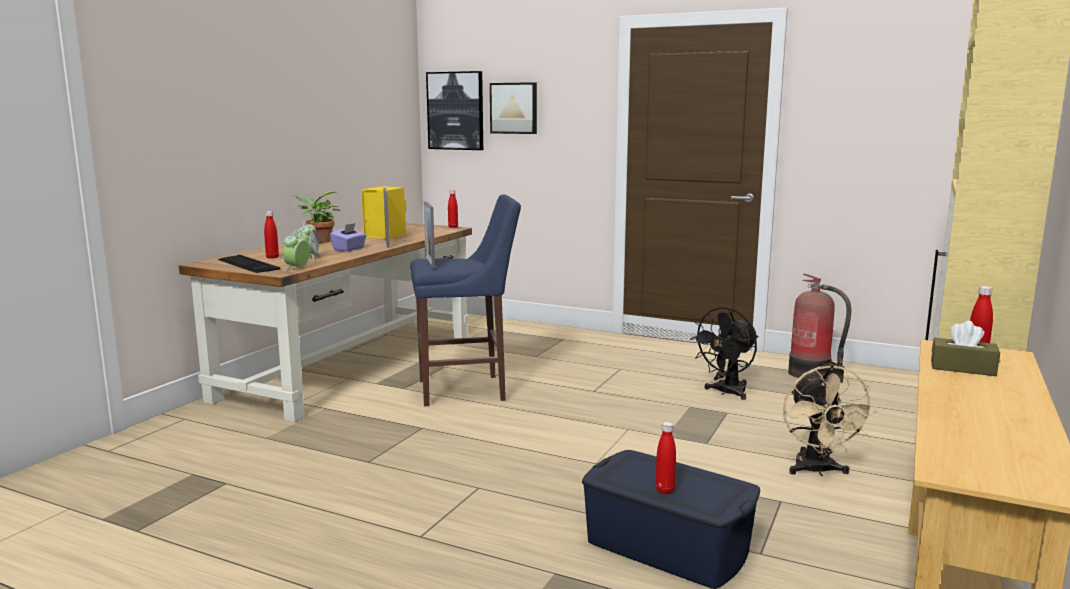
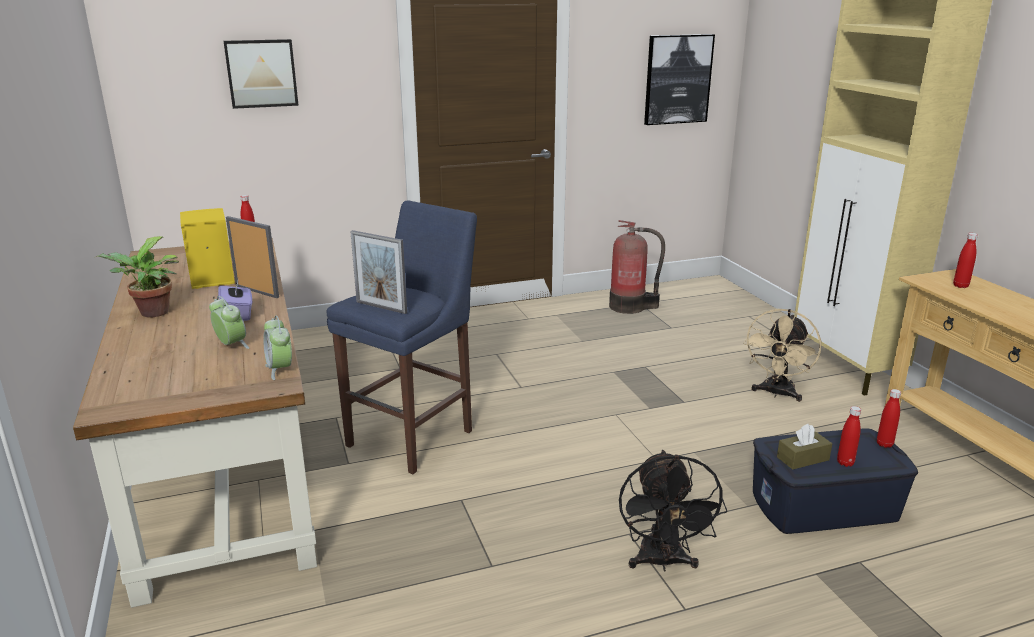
camera: 45 degrees left, 10 degrees up
keyboard [218,255,280,273] -> none
red bottle [264,211,279,259] -> red bottle moved to [877,389,901,448]
picture [426,71,483,150] -> picture moved to [644,34,715,125]
black fan [690,307,758,400] -> black fan moved to [619,450,727,572]
beige fan [783,365,878,476] -> beige fan turned 75 degrees clockwise [743,309,821,402]
brown tissue box [931,321,1000,376] -> brown tissue box moved to [777,424,832,470]

